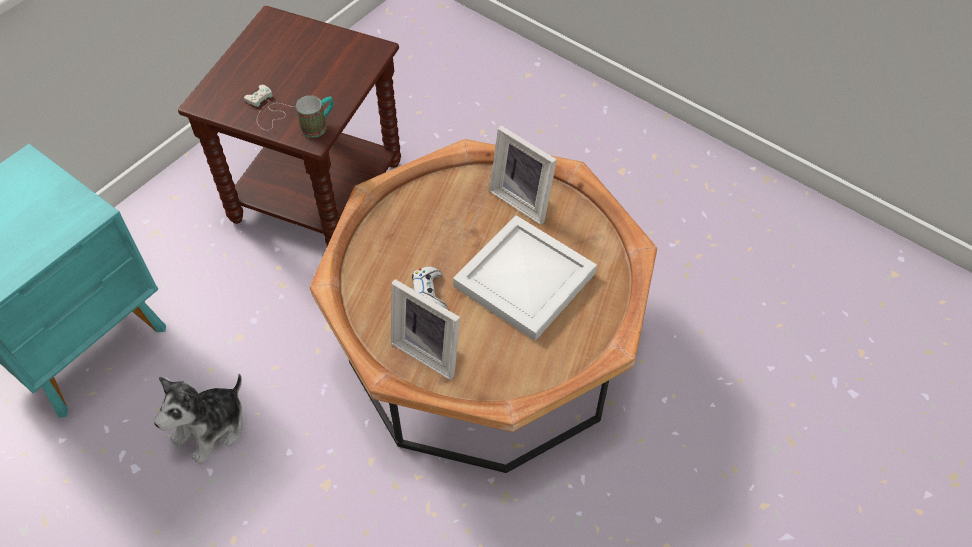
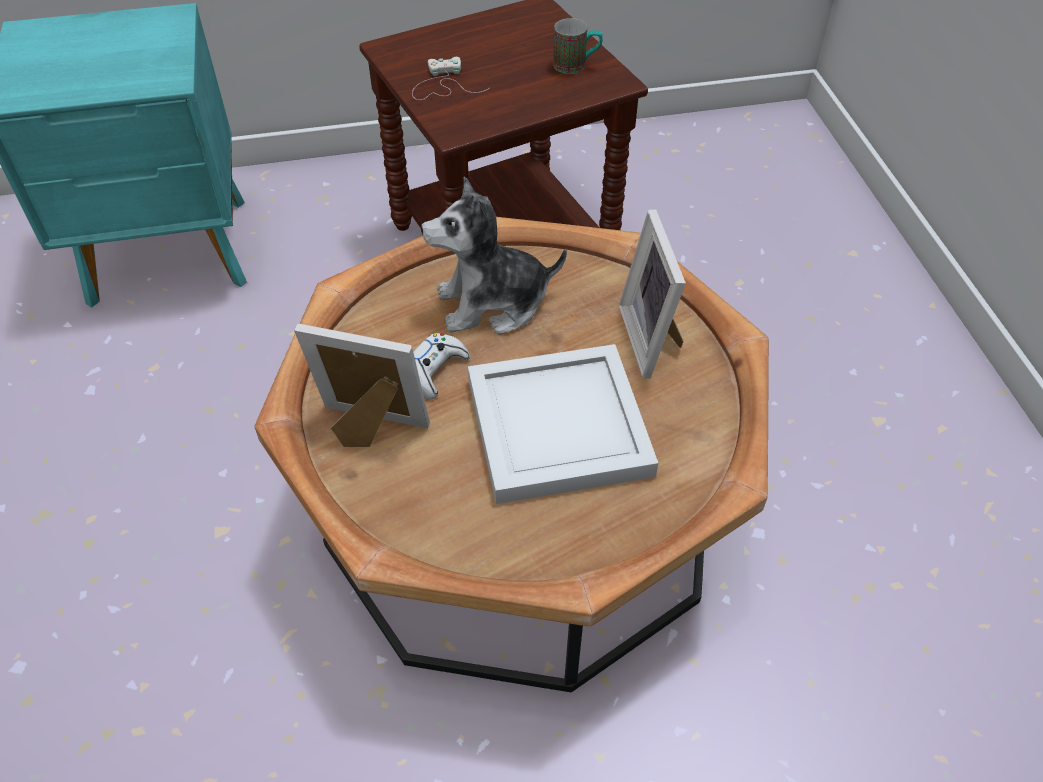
camera: 40 degrees right, 5 degrees down
plush toy [154,374,243,464] -> plush toy moved to [421,176,567,335]
mug [296,95,333,138] -> mug moved to [553,18,603,74]
picture frame [391,279,460,380] -> picture frame turned 120 degrees clockwise [294,324,430,447]

